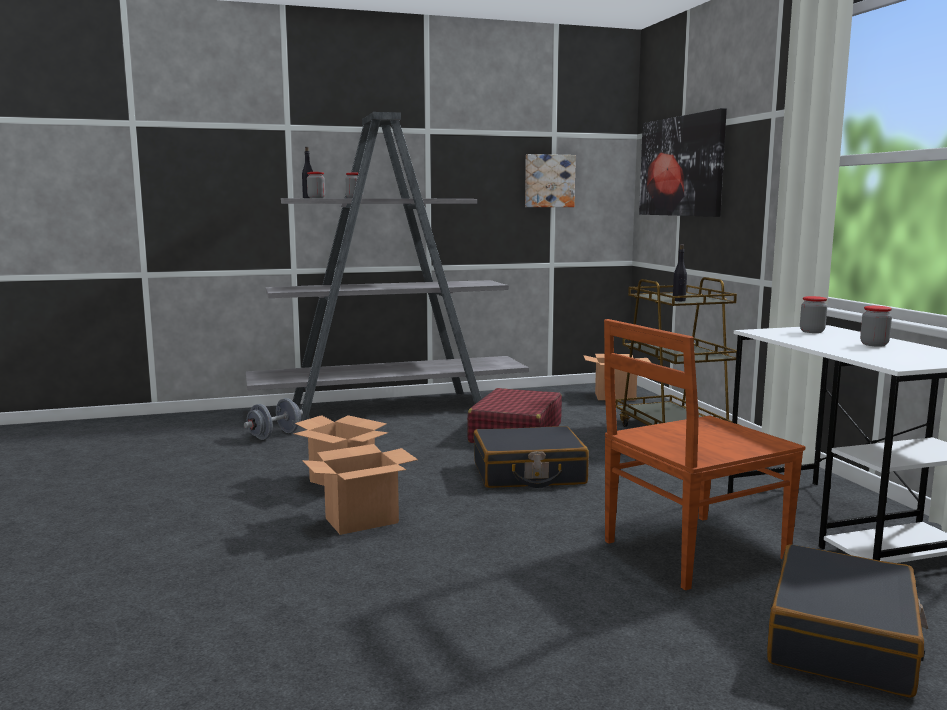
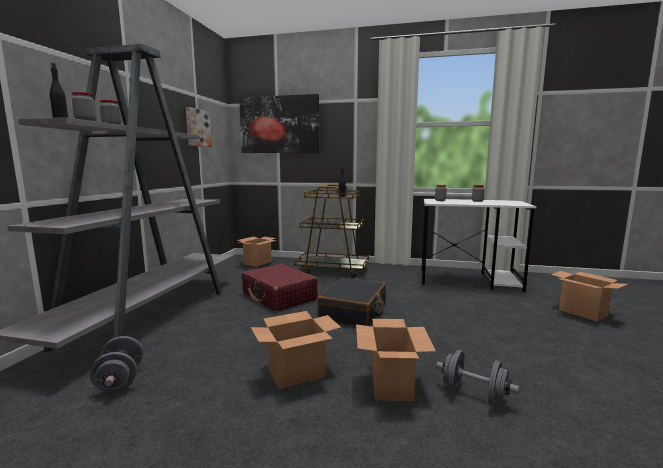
camera: 60 degrees left, 0 degrees up
brown chair [604,319,805,590] -> none
black suitcase [767,544,928,698] -> cardboard box [551,271,628,322]
none -> grey dumbbell [436,350,519,406]

